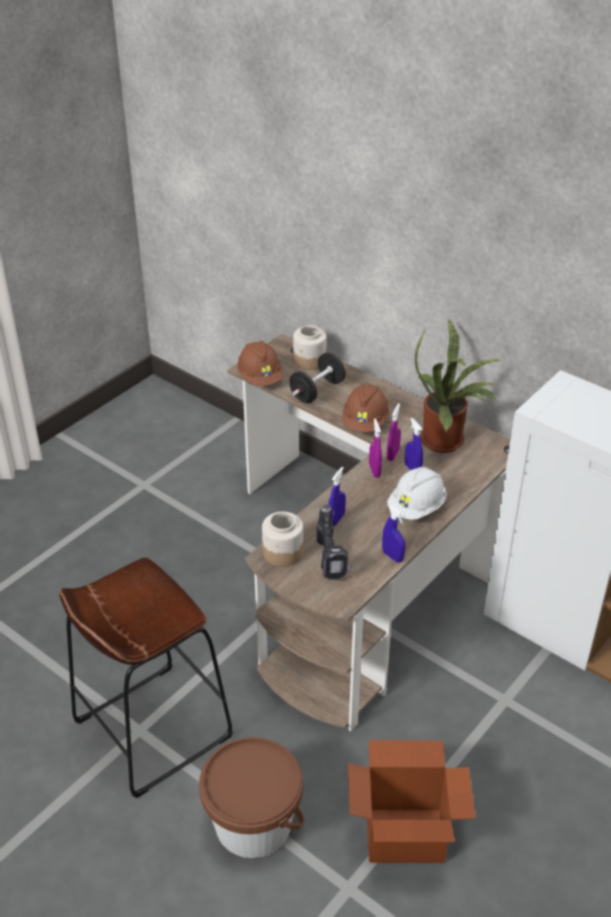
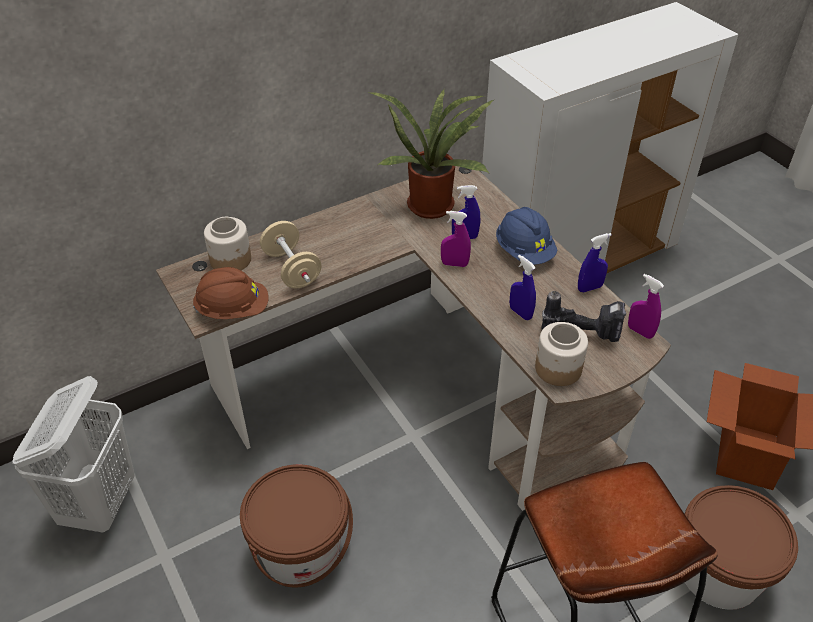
camera: 70 degrees left, 5 degrees up
black dumbbell [289,353,346,404] -> beige dumbbell [260,221,321,289]
brown hard hat [343,384,389,432] -> none
purple spray bottle [387,403,401,461] -> purple spray bottle moved to [628,274,664,339]
white hard hat [387,467,447,520] -> blue hard hat [496,207,557,265]
none -> white laundry basket [12,376,135,533]
none -> brown bucket [240,464,353,588]

